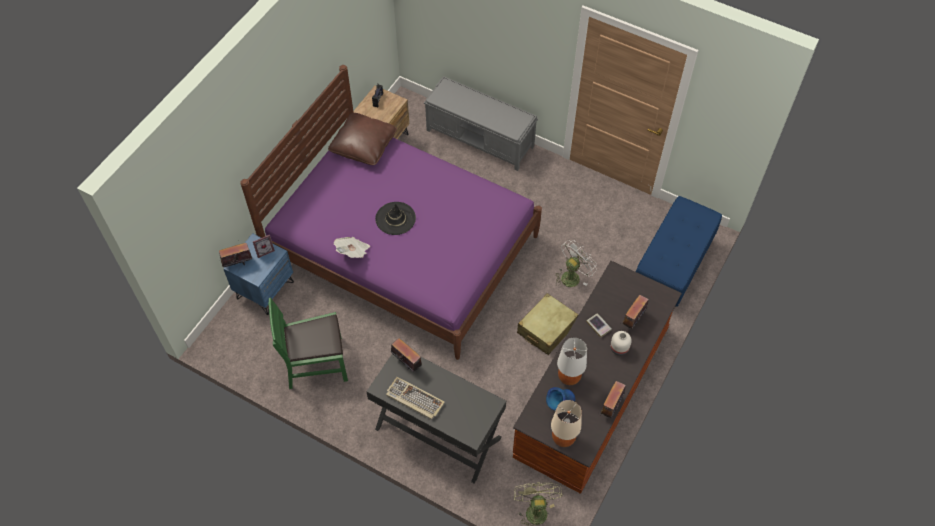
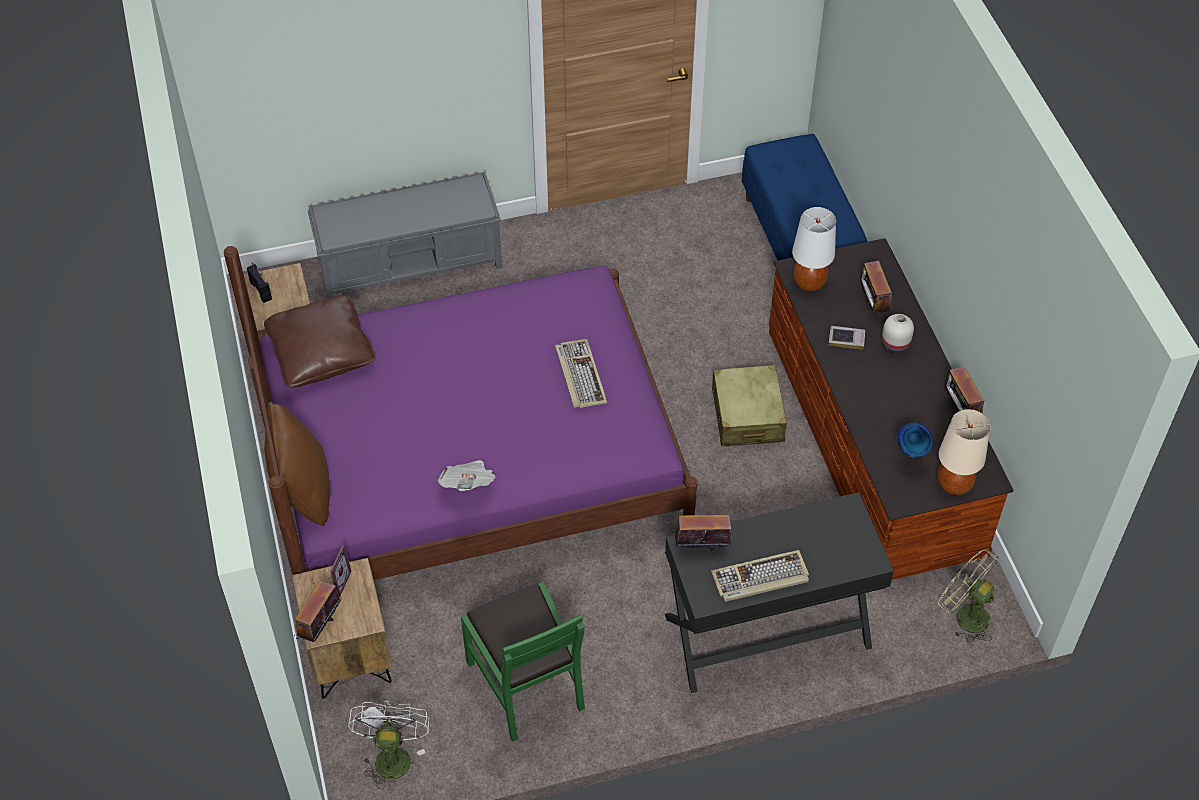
camera: 45 degrees left, 5 degrees down
blue nightstand [223,233,294,315] -> brown nightstand [292,558,392,698]
green chair [268,298,348,389] -> green chair turned 60 degrees counterclockwise [461,582,585,741]
black hat [375,202,416,235] -> none
white fan [555,240,597,287] -> white fan moved to [348,701,430,789]
white table lamp [557,338,587,385] -> white table lamp moved to [792,207,836,292]
none -> brown pillow [265,402,330,526]
none -> keyboard [555,339,607,408]

